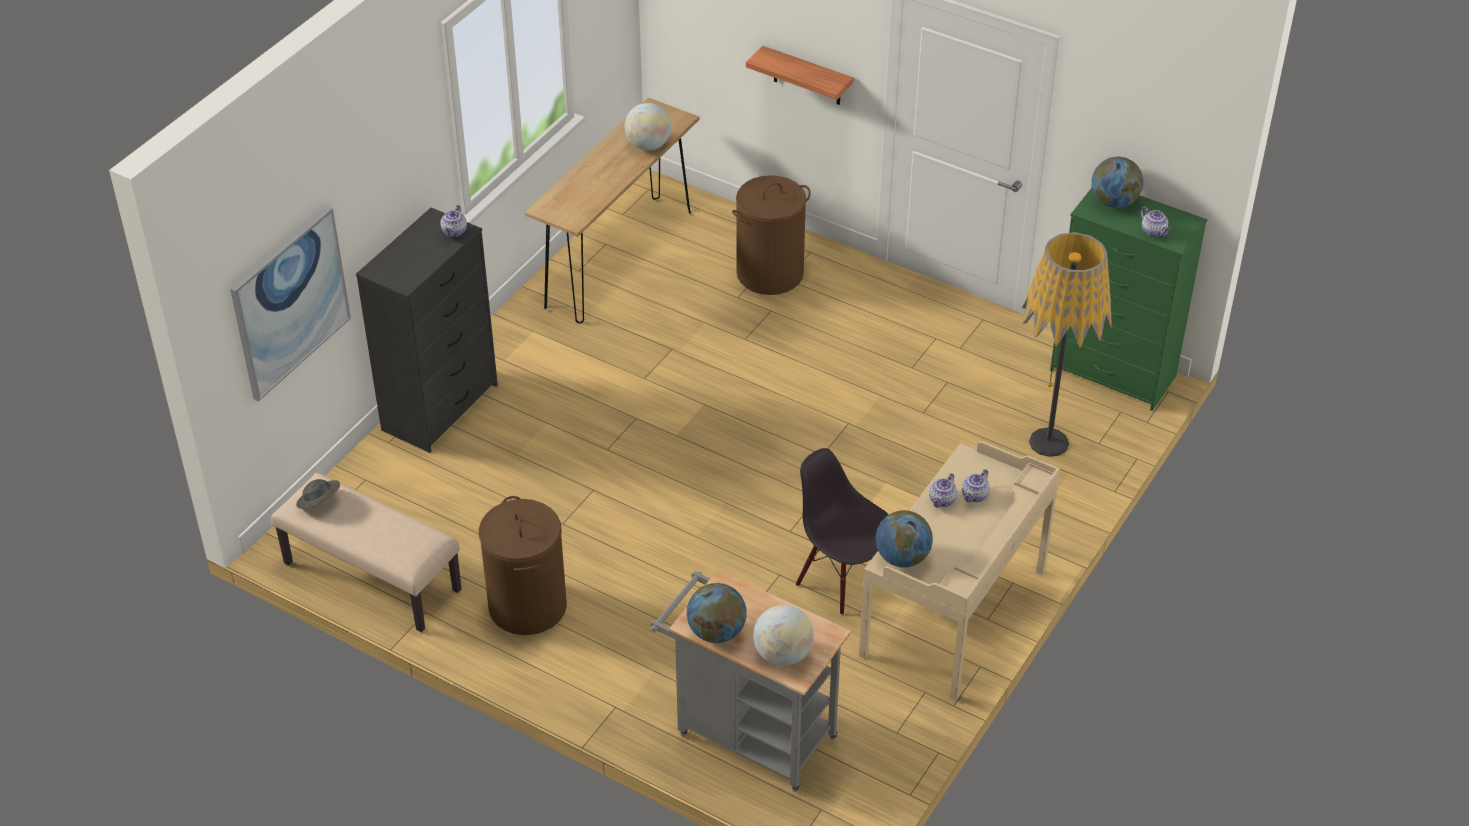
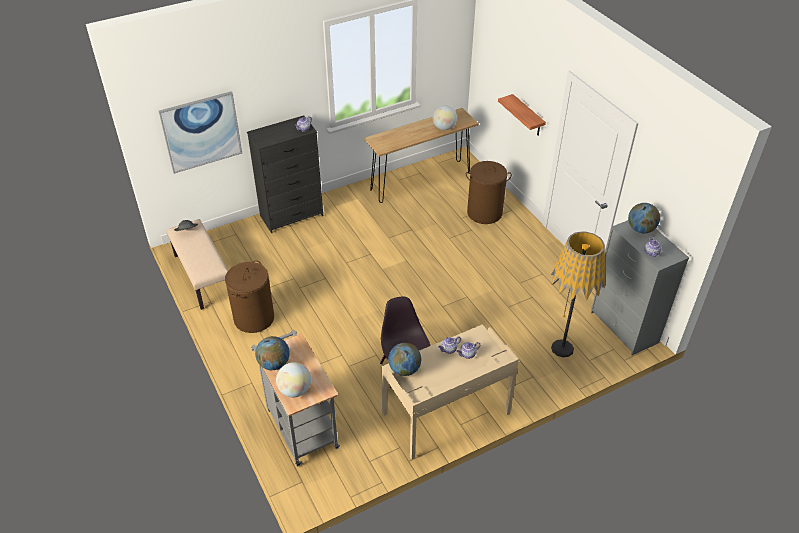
camera: 30 degrees right, 0 degrees up
green dresser [1050,188,1208,411] -> grey dresser [591,220,689,356]

